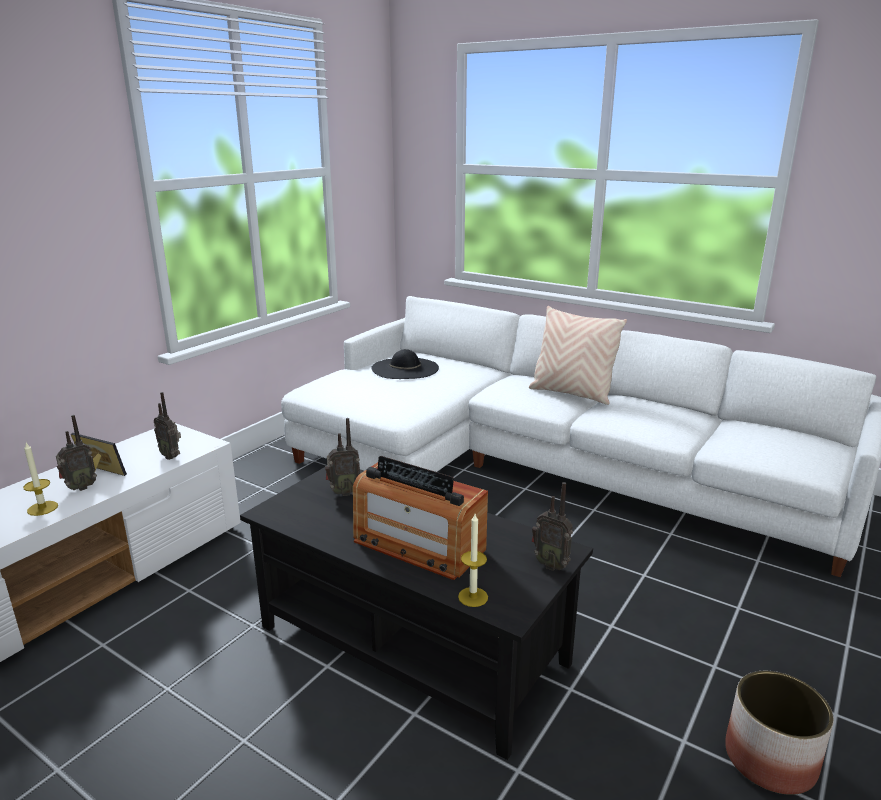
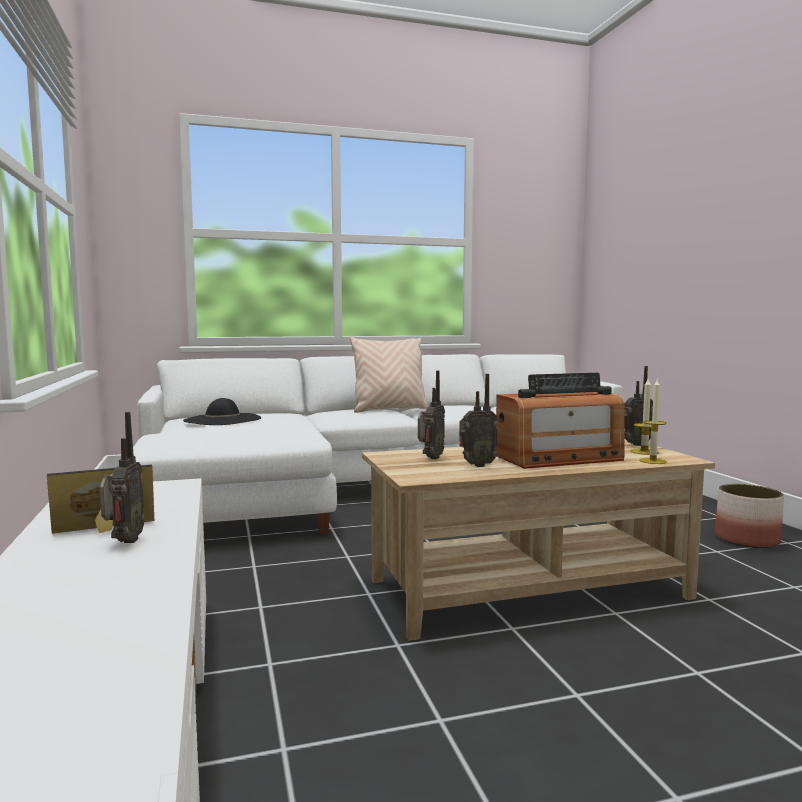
camera: 50 degrees left, 15 degrees down
candle [23,443,58,516] -> candle moved to [630,379,659,455]
radio [153,392,181,460] -> radio moved to [459,374,498,467]
black coffee table [240,467,593,760] -> beige coffee table [362,437,715,641]

